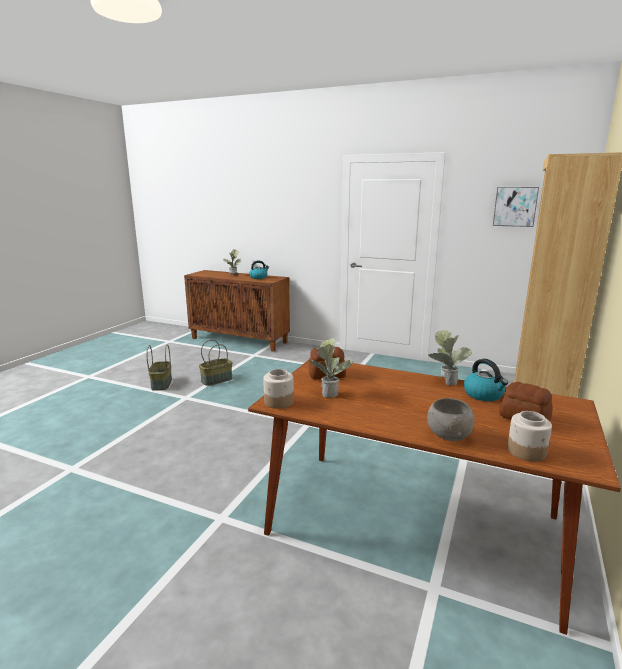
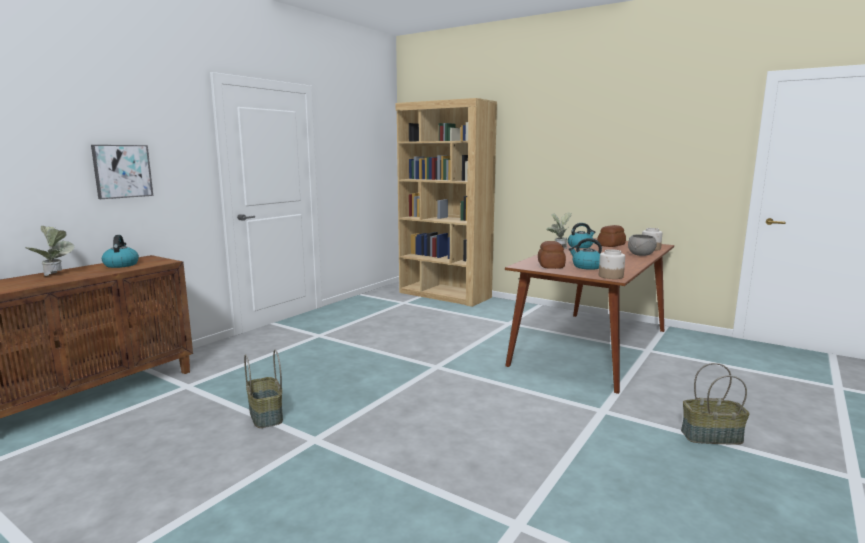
camera: 80 degrees left, 5 degrees down
basket [146,345,172,391] -> basket moved to [681,363,750,445]
potted plant [309,338,354,398] -> kettle [569,238,602,270]
picture [493,187,539,227] -> picture moved to [91,145,153,199]

